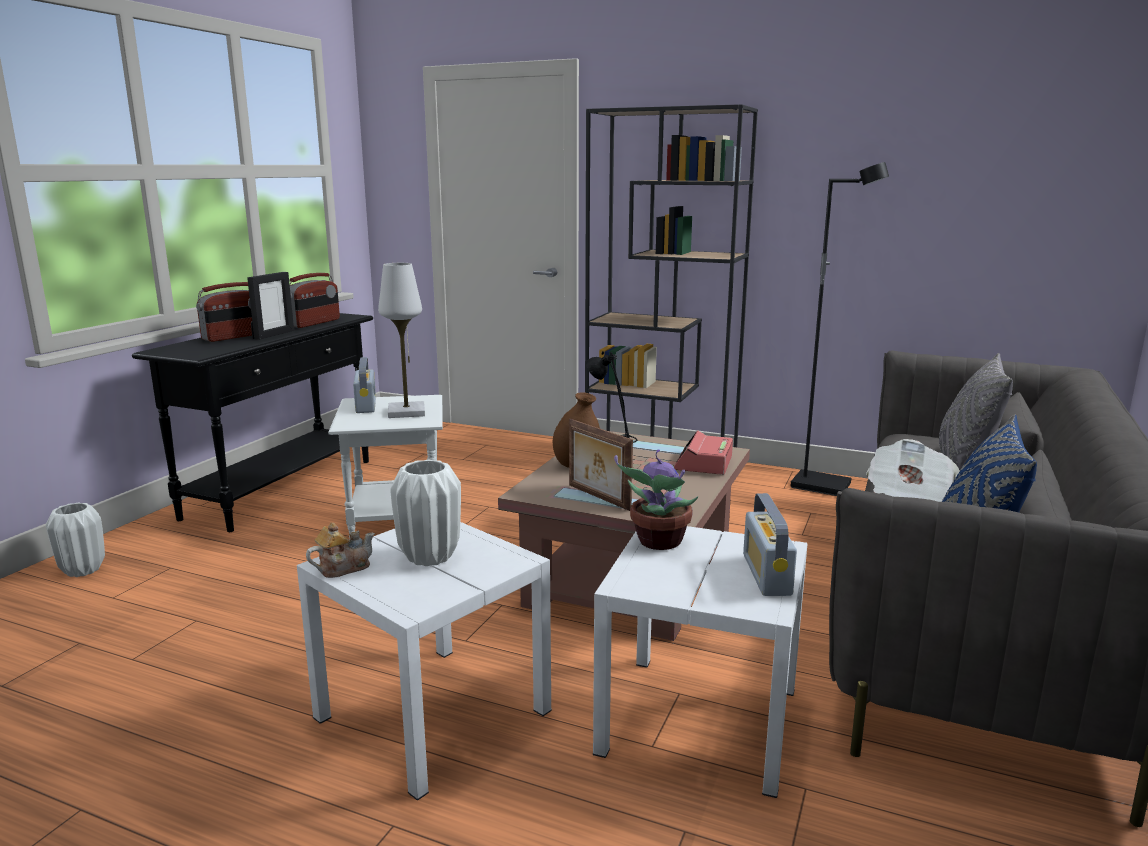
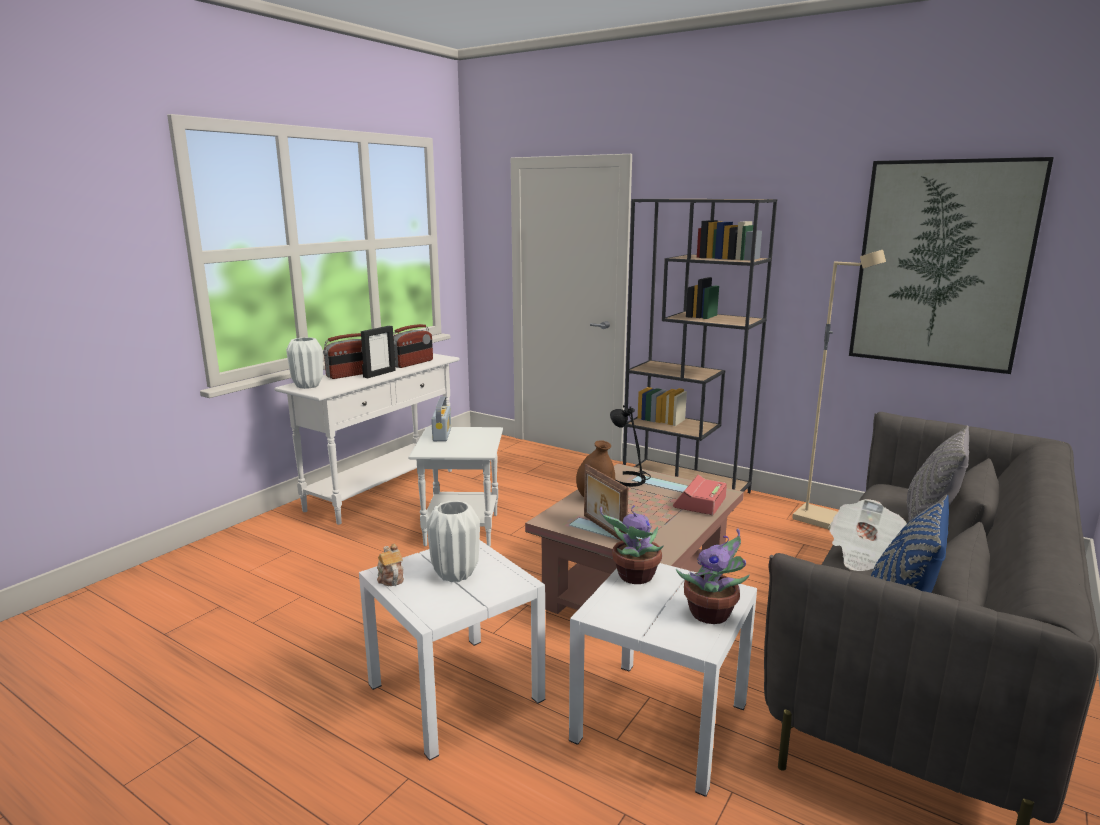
camera: 10 degrees right, 0 degrees up
white vase [46,502,105,577] -> white vase moved to [286,337,323,389]
black console table [132,313,373,532] -> white console table [275,353,460,525]
teapot [306,522,375,578] -> teapot turned 90 degrees counterclockwise [377,543,404,586]
white table lamp [378,263,425,418] -> none
radio [743,493,797,596] -> potted plant [676,529,750,624]
black floor lamp [790,162,889,496] -> beige floor lamp [792,250,886,529]
none -> picture [849,157,1054,374]

